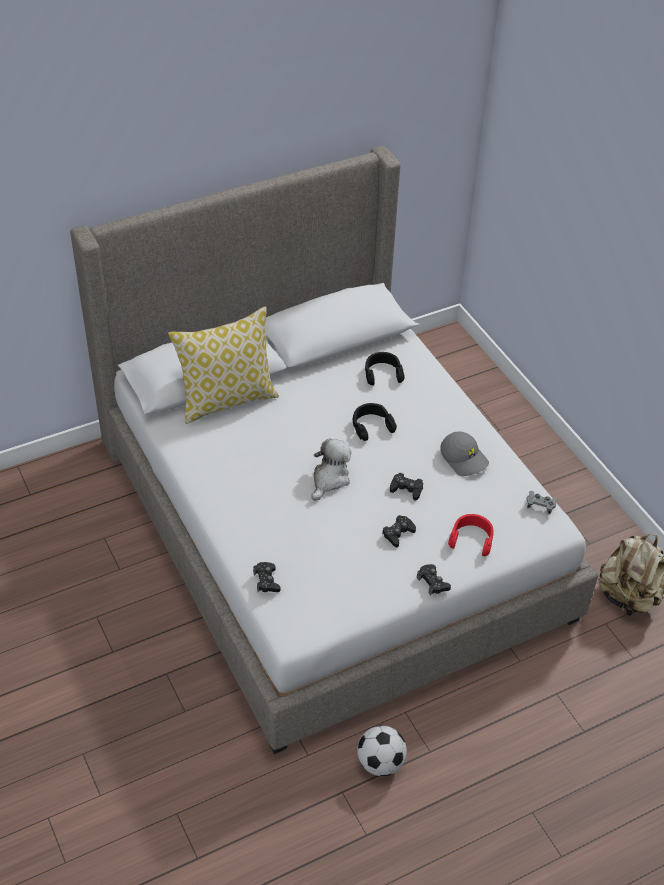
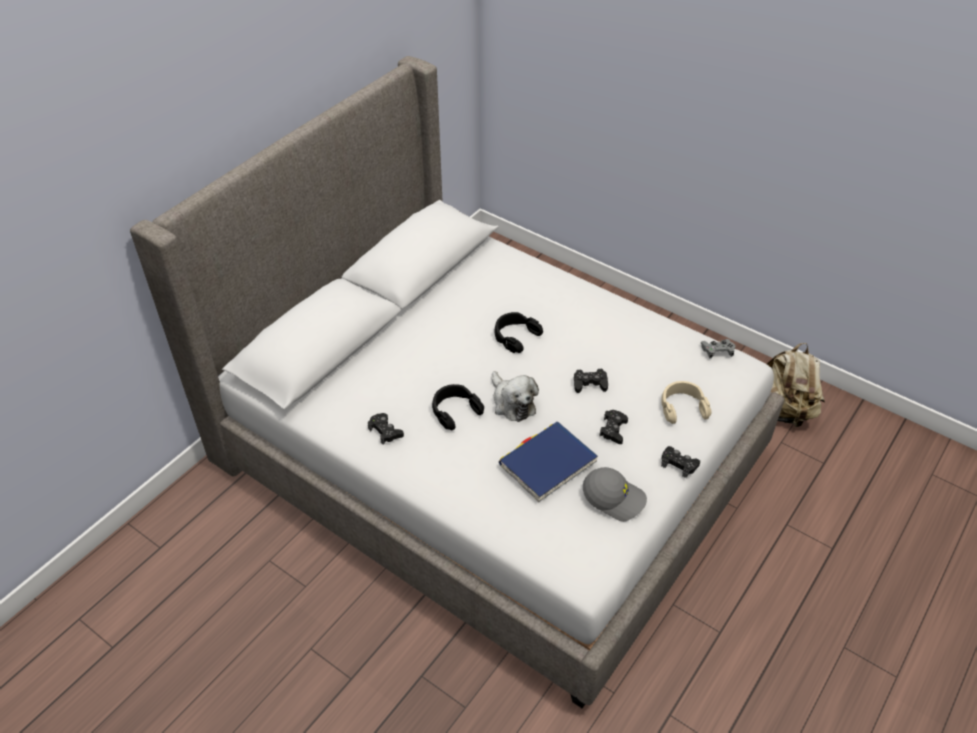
camera: 25 degrees left, 0 degrees up
pillow [168,306,279,424] -> none
black game controller [253,562,280,592] -> black game controller moved to [368,413,404,445]
plush toy [311,438,351,501] -> plush toy turned 150 degrees clockwise [492,371,539,422]
football [357,726,407,776] -> none
black headphones [365,352,405,386] -> black headphones moved to [432,384,484,430]
grey cap [440,431,489,476] -> grey cap moved to [583,467,647,522]
red headphones [448,514,494,556] -> beige headphones [661,381,712,424]
none -> blue book [499,422,598,502]

